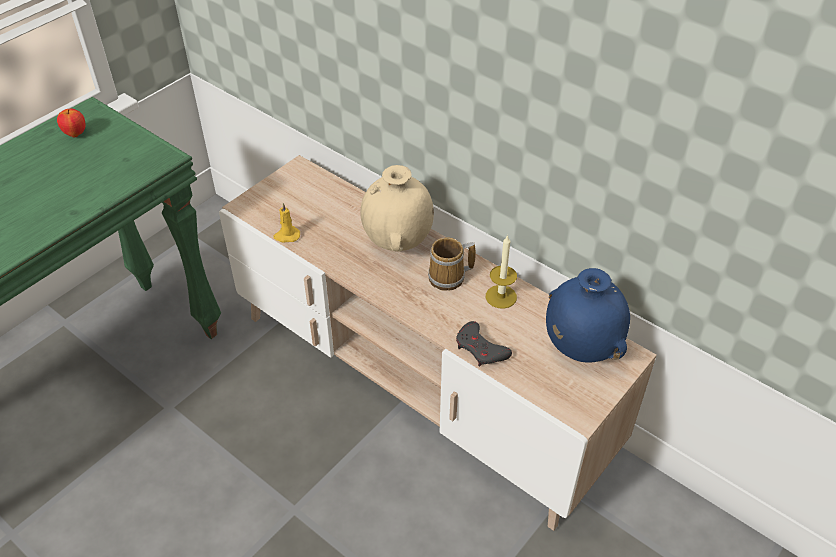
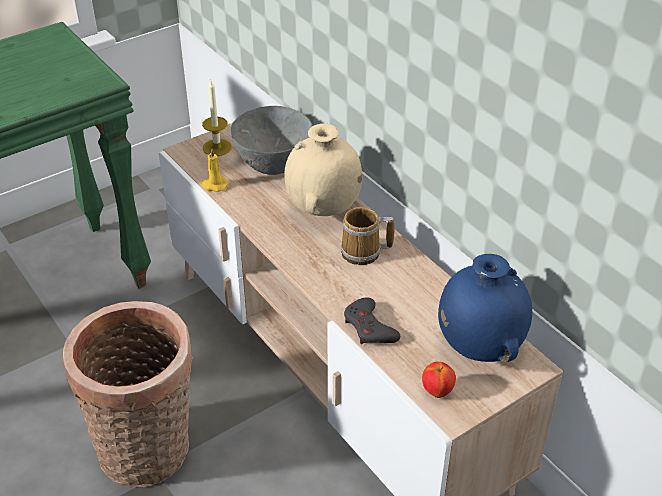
camera: 15 degrees right, 5 degrees down
apple [57,108,85,138] -> apple moved to [422,362,456,398]
candle [486,235,517,309] -> candle moved to [202,80,232,156]
none -> basket [63,301,193,488]
none -> grey bowl [230,106,312,175]

